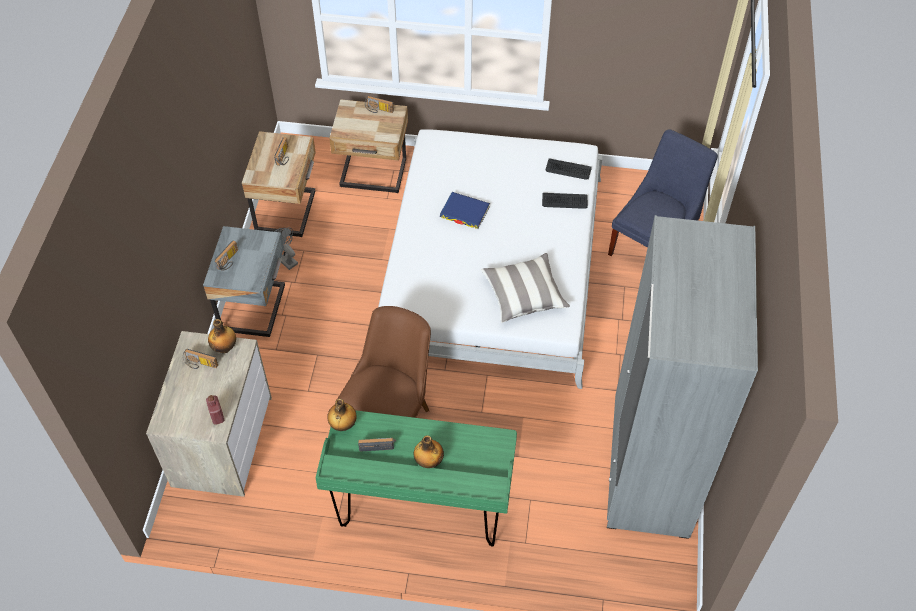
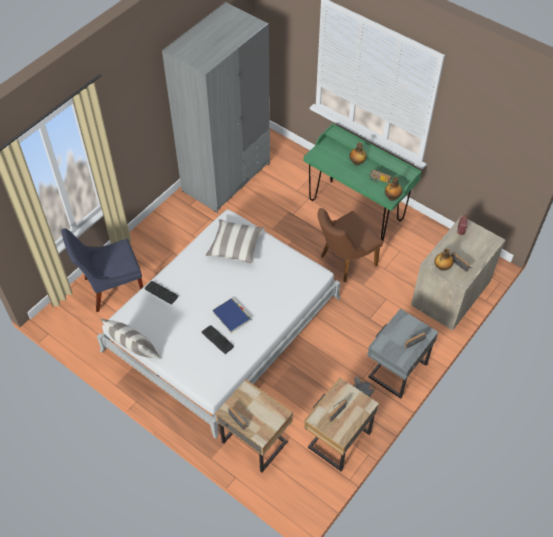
camera: 150 degrees left, 0 degrees up
keyboard [546,158,592,180] -> keyboard moved to [202,325,234,354]
none -> pillow [101,319,161,359]

